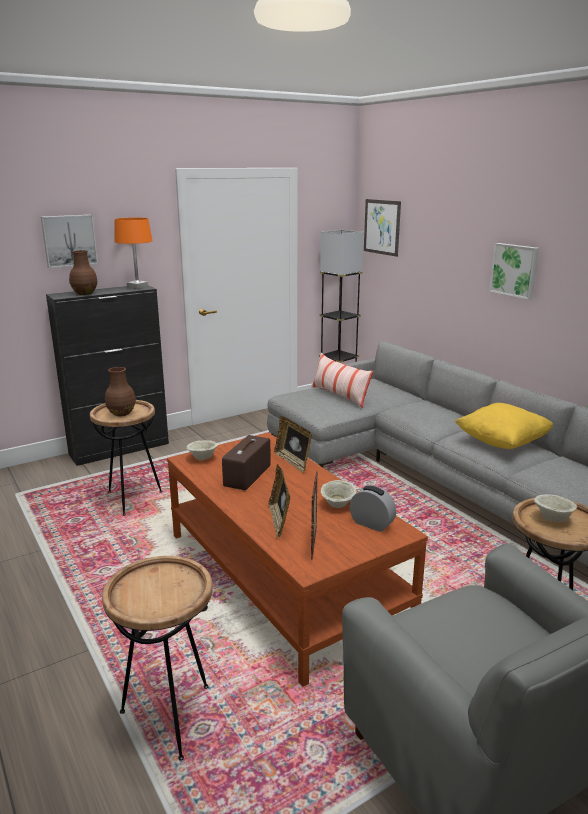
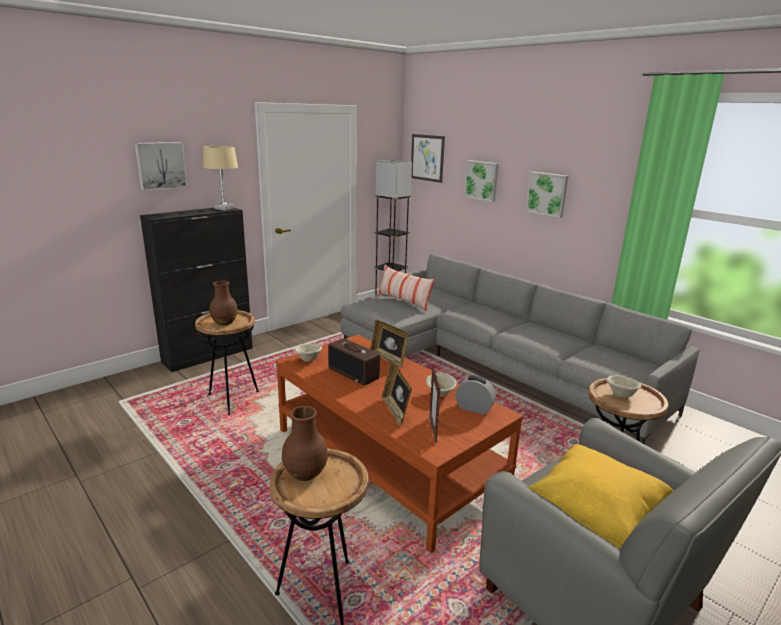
camera: 10 degrees left, 0 degrees up
brown vase [69,250,97,295] -> brown vase moved to [282,406,328,481]
orange table lamp [114,218,153,289] -> beige table lamp [203,146,238,210]
radio [222,435,271,490] -> radio turned 60 degrees counterclockwise [328,339,380,385]
yellow pillow [455,403,553,449] -> yellow pillow moved to [527,444,673,549]
none -> picture [464,160,499,202]

